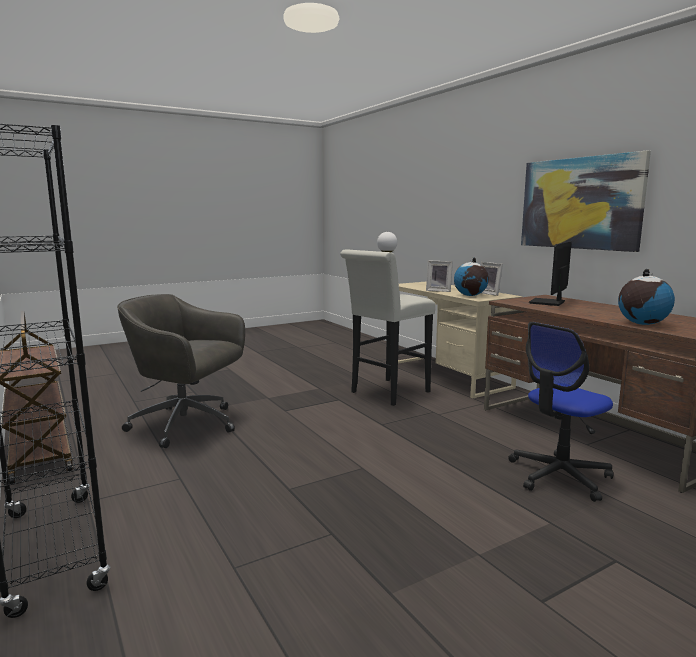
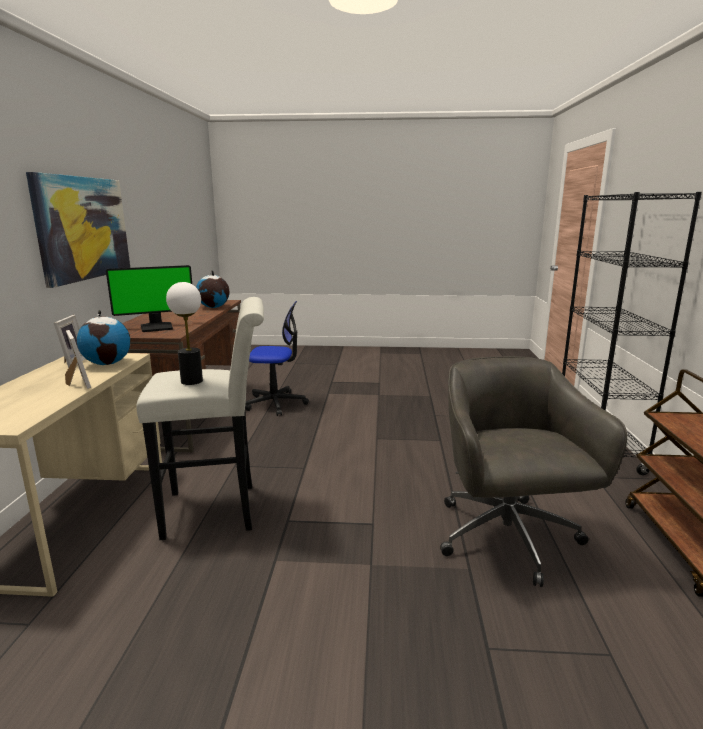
camera: 145 degrees left, 5 degrees up
grey office chair [117,294,245,448] -> grey office chair turned 150 degrees counterclockwise [440,356,627,587]

